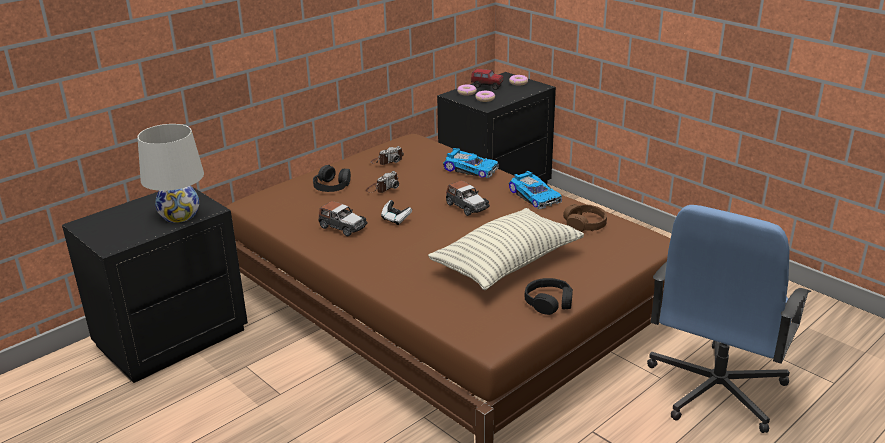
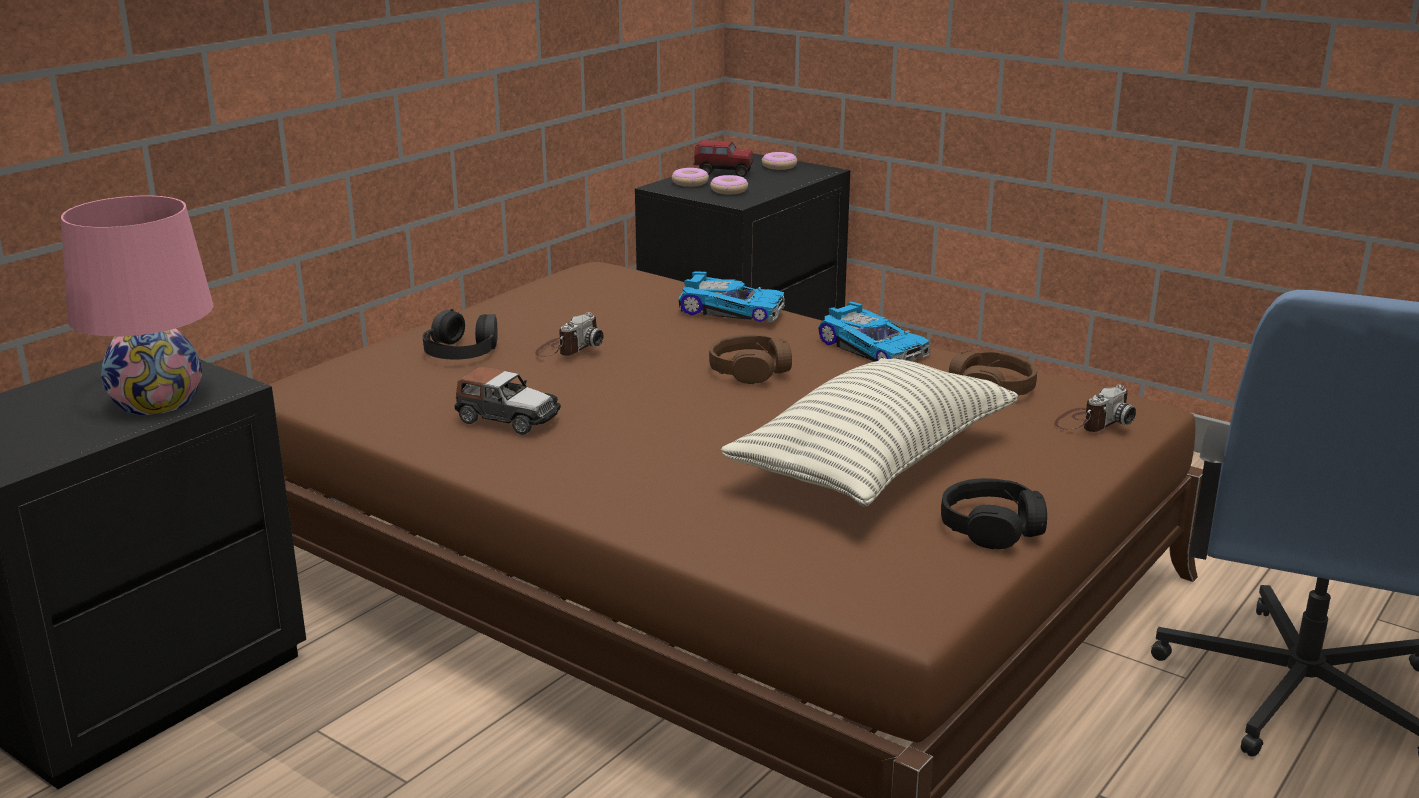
camera: 10 degrees left, 5 degrees down
white table lamp [137,124,204,223] -> pink table lamp [61,196,214,415]
camera [371,146,404,165] -> camera moved to [1054,385,1136,432]
game controller [381,200,412,225] -> none
toy car [446,180,490,216] -> brown headphones [709,335,792,384]

